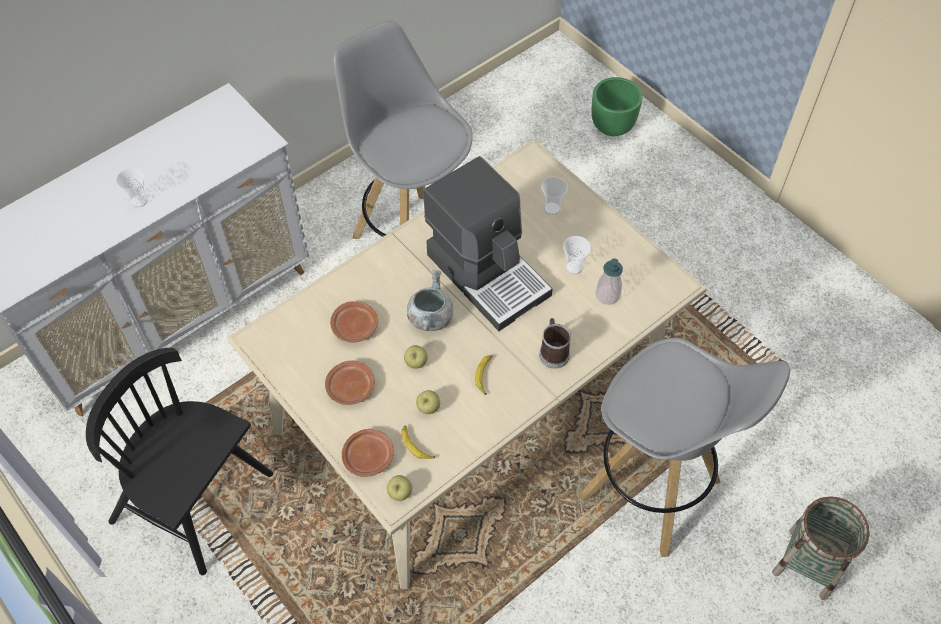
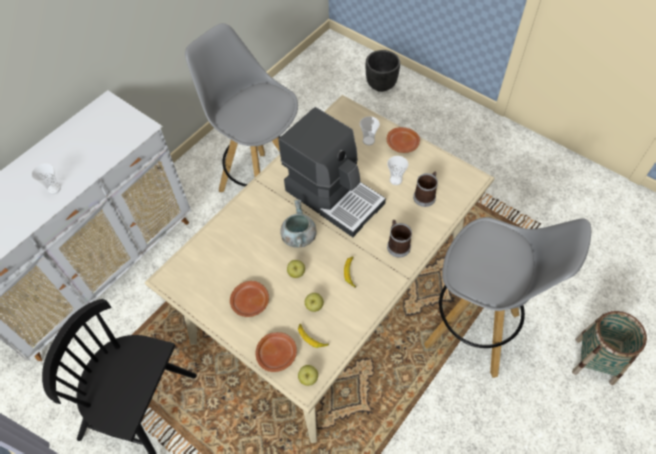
camera: 10 degrees left, 0 degrees up
brown plate [330,301,378,343] -> brown plate moved to [387,127,420,153]
green planter [591,77,643,136] -> black planter [366,50,400,92]
soap dispenser [596,258,623,305] -> mug [413,171,438,207]

